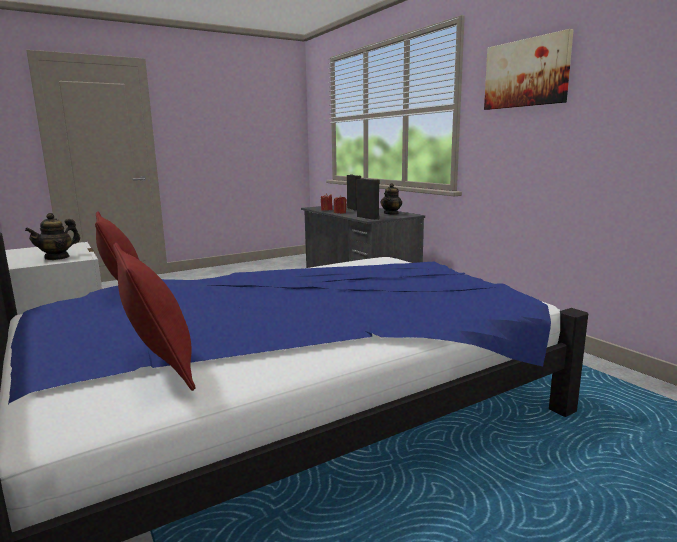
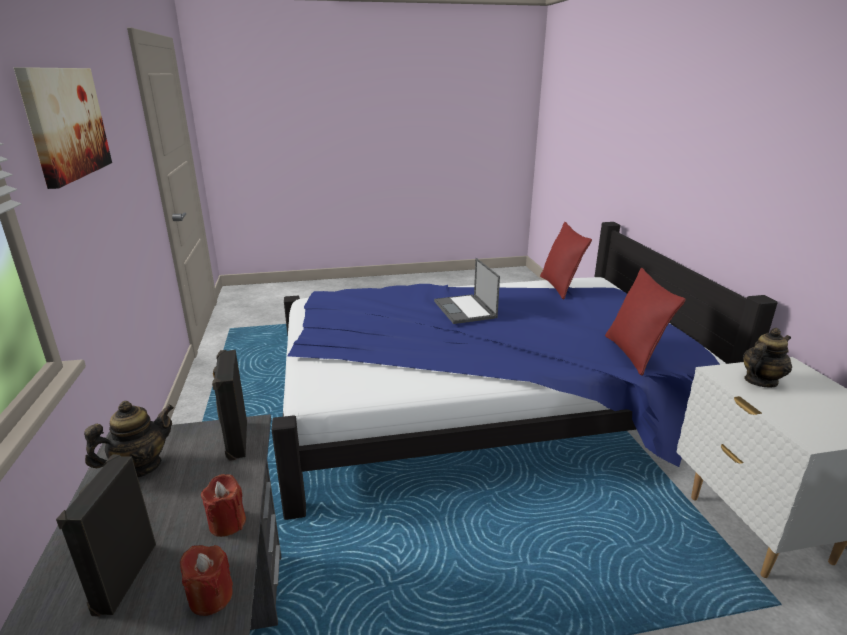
camera: 160 degrees left, 10 degrees up
none -> laptop [434,258,500,324]

